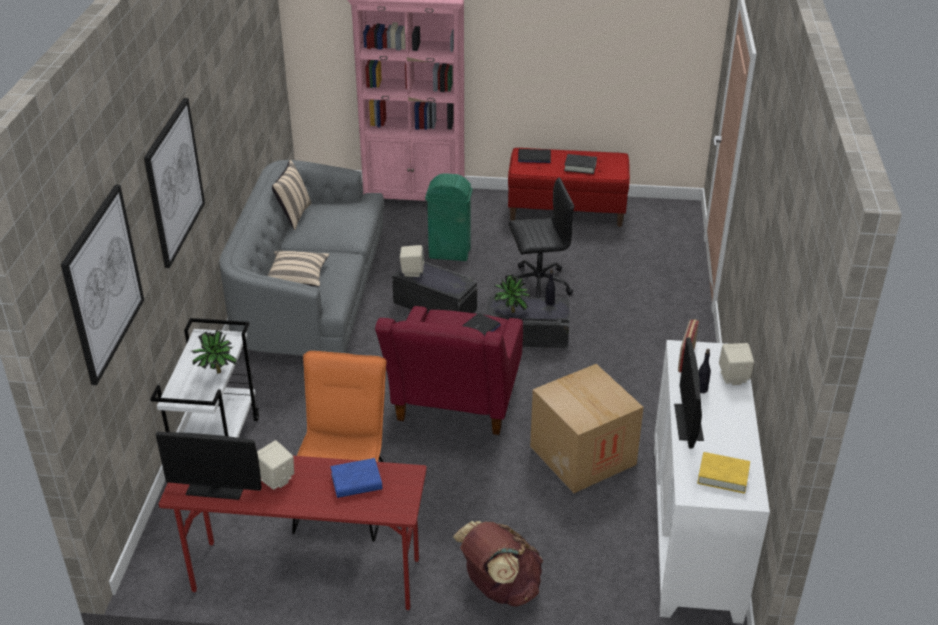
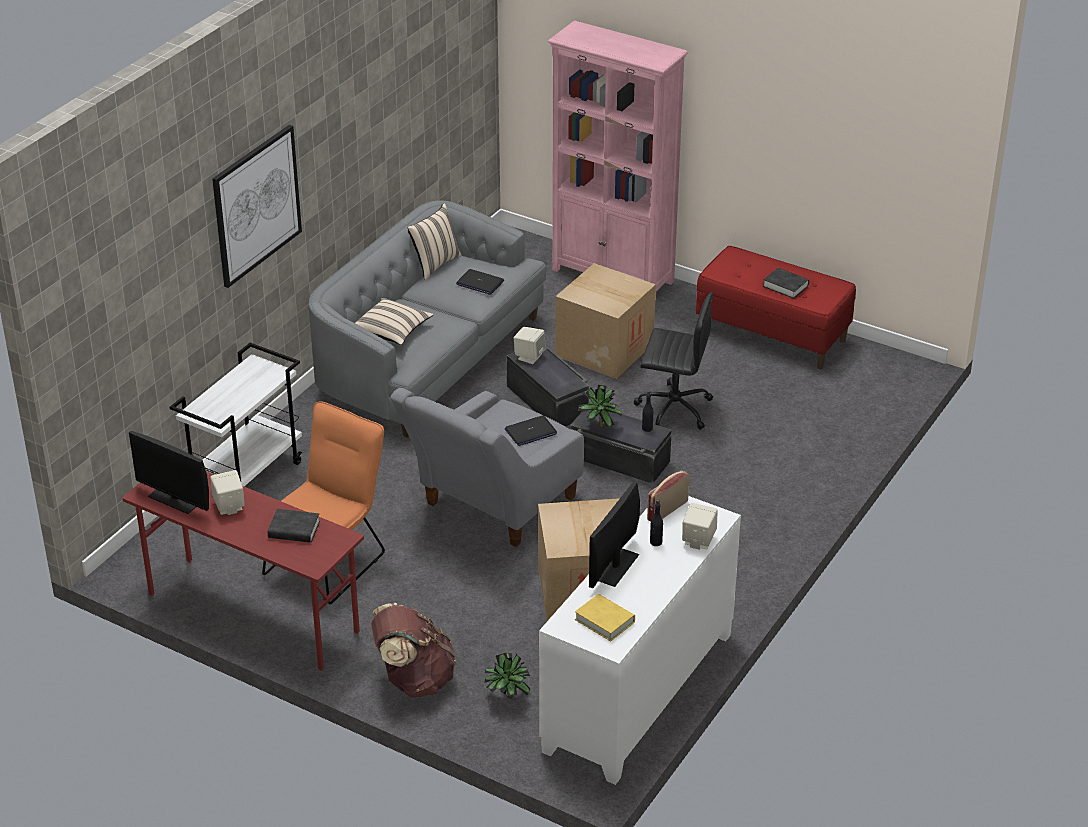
camera: 25 degrees right, 0 degrees up
picture [60,185,144,385] -> none
potted plant [190,330,237,374] -> potted plant moved to [484,653,531,699]
blue book [330,458,382,498] -> black book [268,509,320,543]
red armchair [375,306,523,435] -> grey armchair [390,388,584,547]
green trash can [425,173,473,261] -> cardboard box [555,263,656,379]
laptop [518,149,551,163] -> laptop moved to [456,269,504,295]

